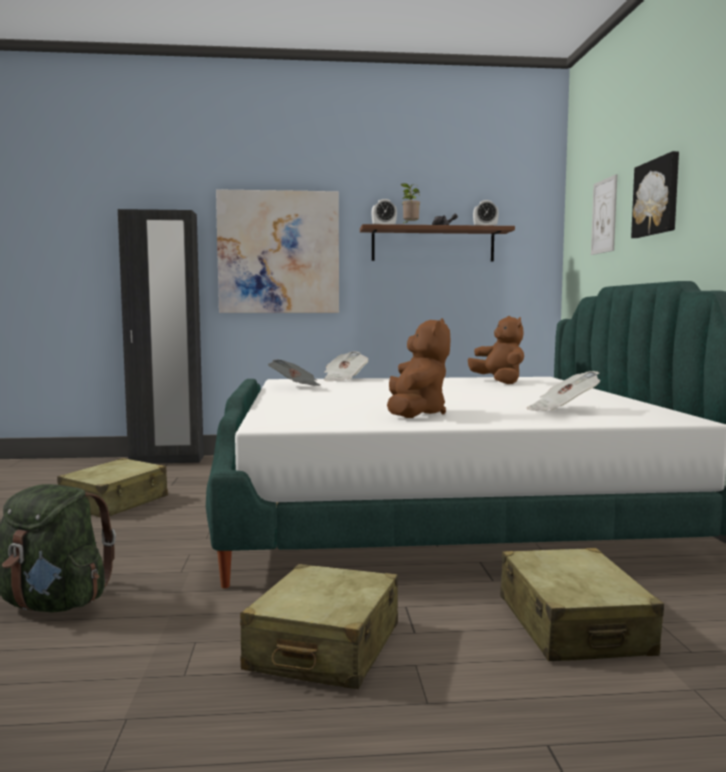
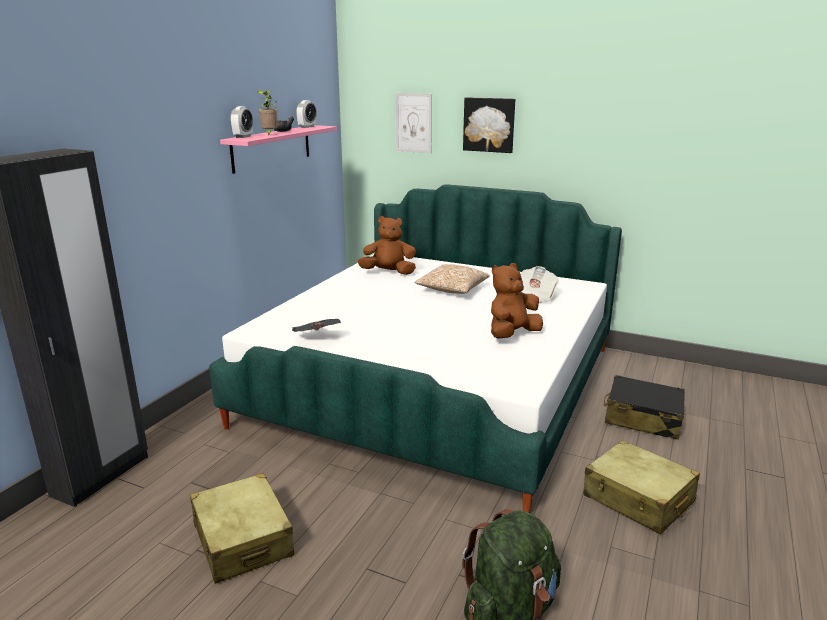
camera: 60 degrees left, 15 degrees up
picture [216,189,339,313] -> none
newspaper [324,352,368,382] -> none
brown shelf [360,224,515,262] -> pink shelf [220,125,337,174]
brown plush toy [387,318,451,418] -> brown plush toy turned 75 degrees counterclockwise [491,263,543,339]
beige suitcase [500,548,664,661] -> black suitcase [604,375,685,440]
none -> pillow [415,264,490,294]

